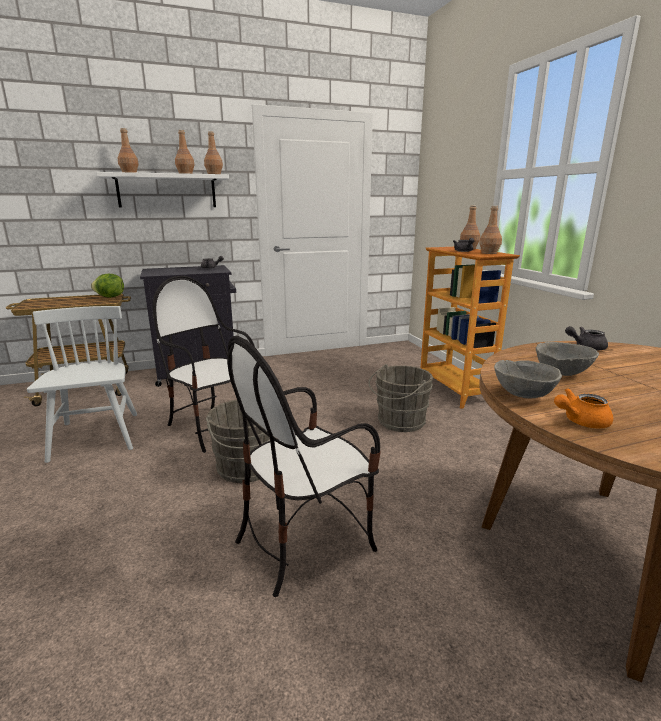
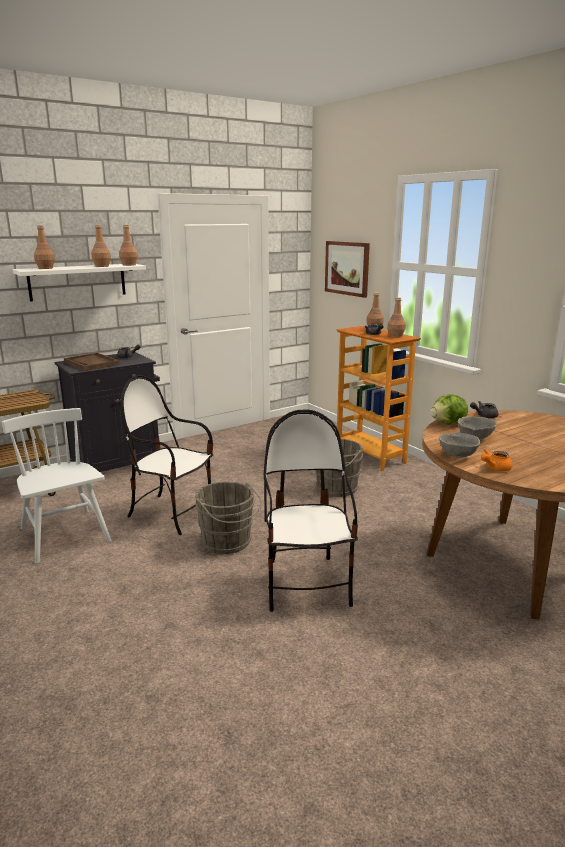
camera: 15 degrees left, 0 degrees up
lettuce [91,274,124,298] -> lettuce moved to [430,394,468,425]
chair [227,336,381,597] -> chair turned 135 degrees clockwise [264,409,358,612]
none -> brown tray [64,353,119,371]
none -> picture [325,241,370,298]

